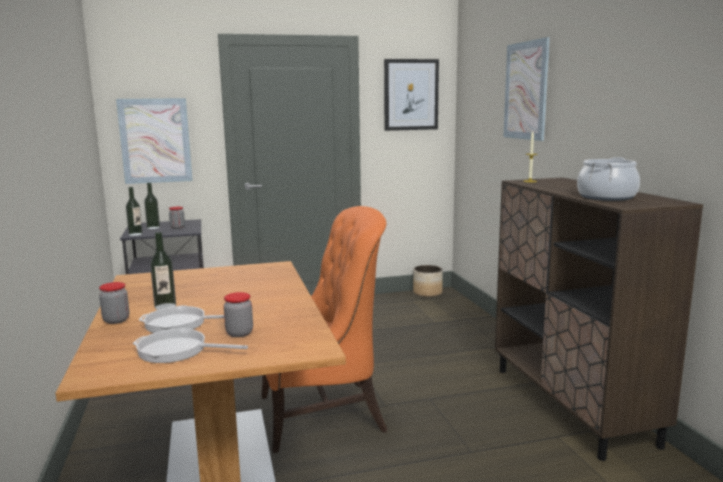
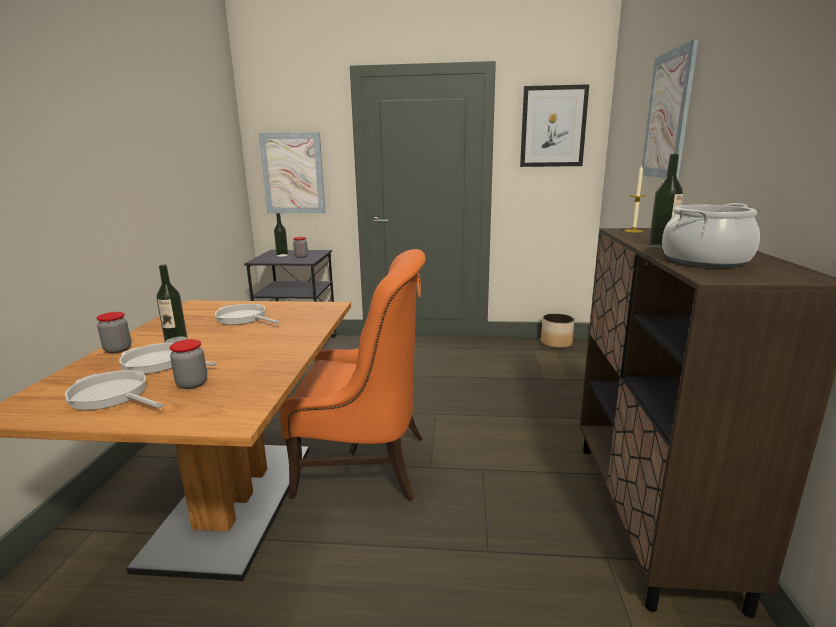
camera: 20 degrees right, 5 degrees up
bottle [126,187,143,236] -> bottle moved to [648,154,683,249]
none -> frying pan [215,304,281,325]

